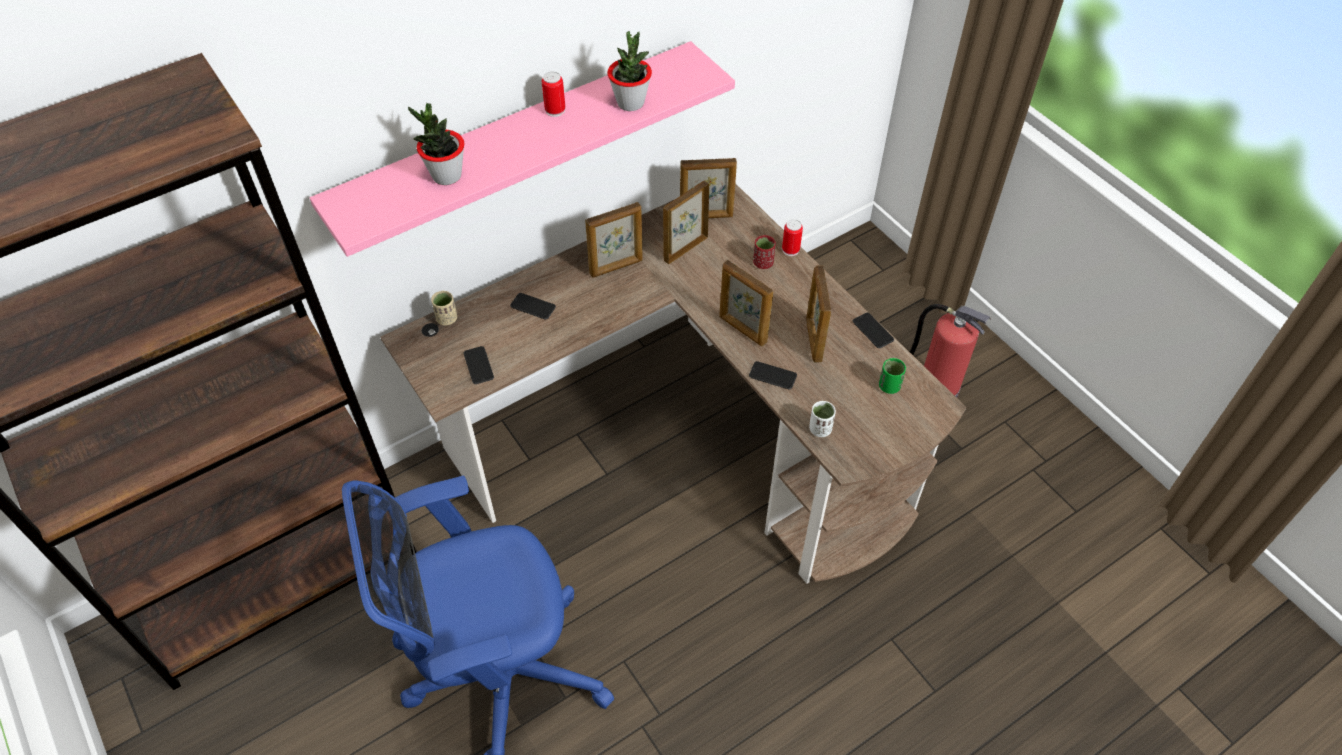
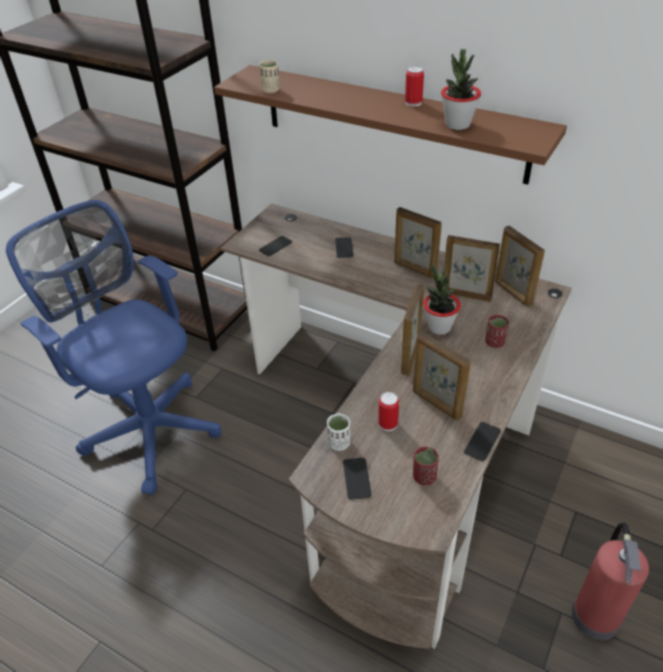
camera: 65 degrees right, 10 degrees down
pink shelf [310,41,735,257] -> brown shelf [214,65,567,185]
potted plant [408,103,464,185] -> potted plant moved to [423,264,461,335]
beige cup [431,291,457,326] -> beige cup moved to [259,60,280,93]
phone [749,361,797,389] -> phone moved to [343,458,372,500]
can [782,219,803,256] -> can moved to [378,392,399,431]
picture frame [806,265,831,363] -> picture frame turned 105 degrees counterclockwise [413,332,471,421]
green cup [879,358,906,394] -> red cup [413,447,439,485]

